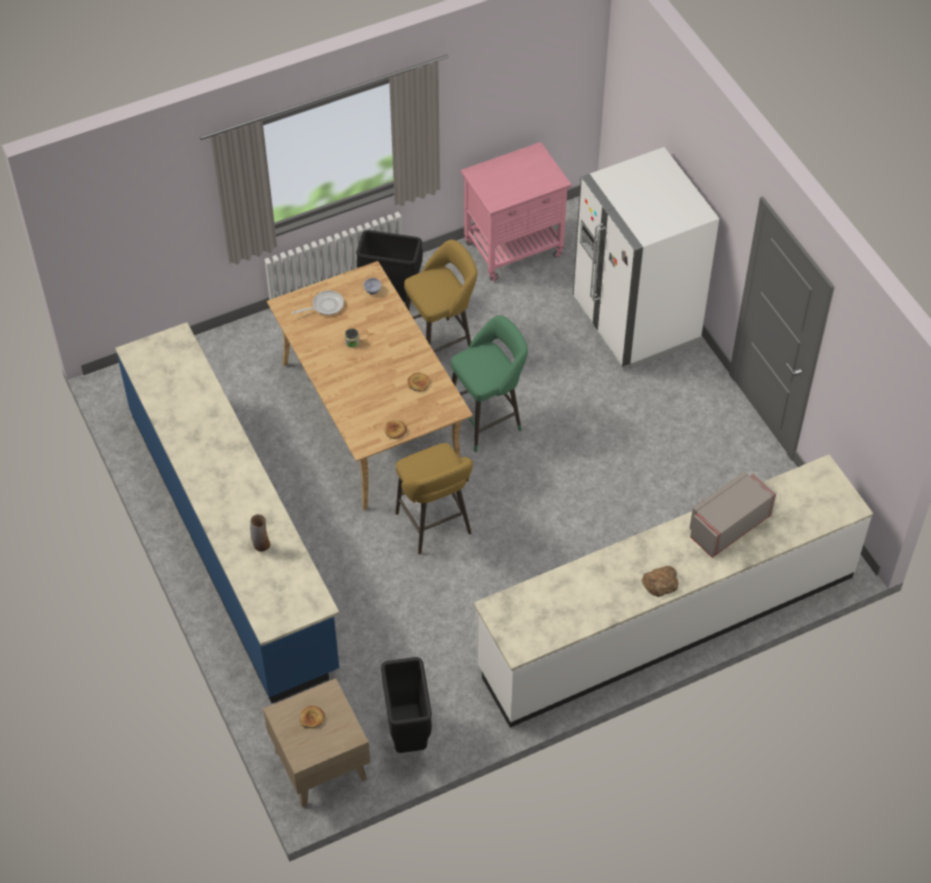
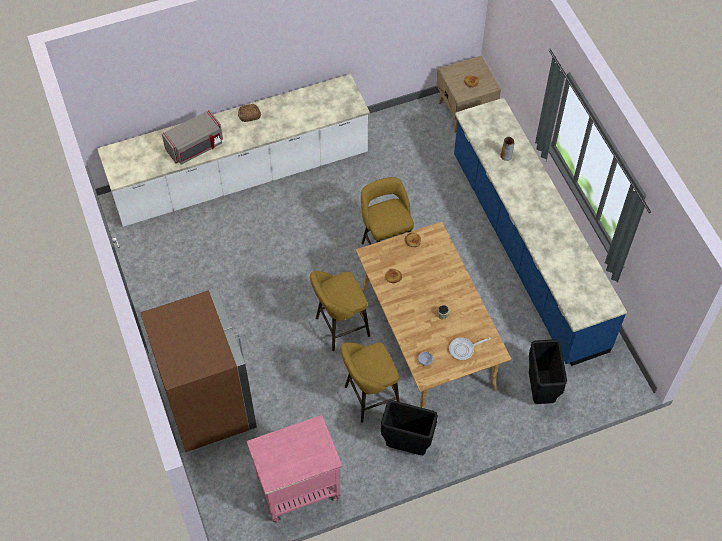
camera: 175 degrees left, 5 degrees up
black trash can [381,657,432,753] -> black trash can moved to [529,339,567,404]
green stool [451,315,528,452] -> yellow stool [310,271,370,351]
white fridge [573,147,719,371] -> brown fridge [140,288,257,455]

